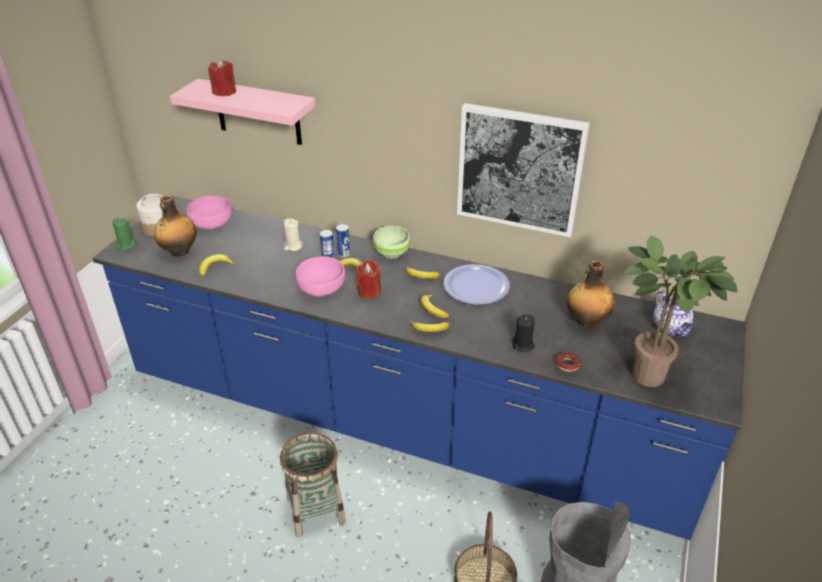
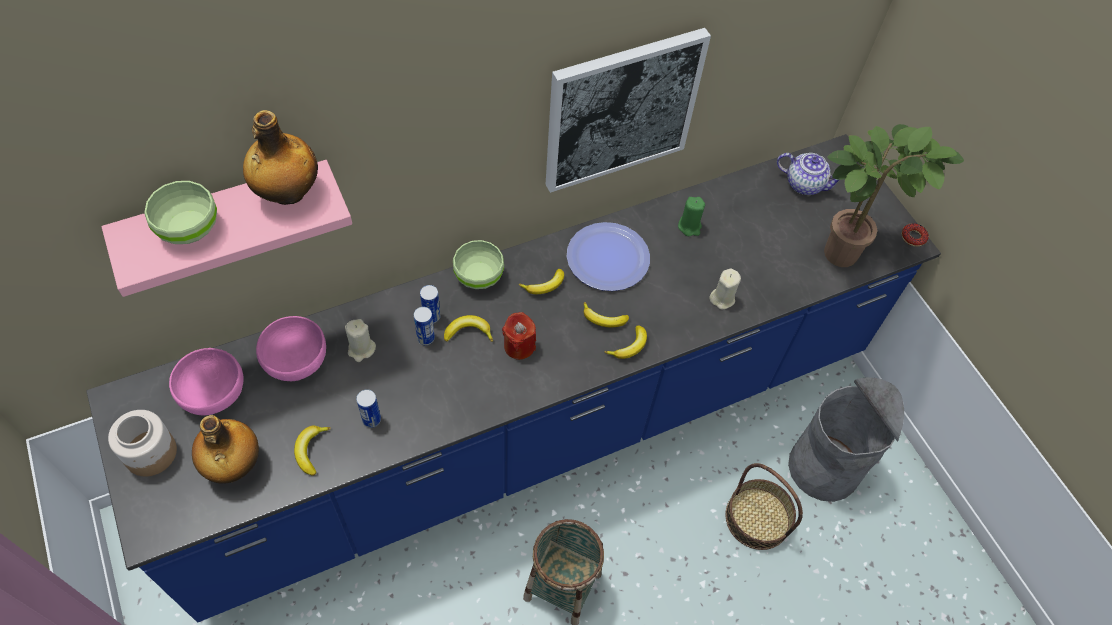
camera: 50 degrees left, 20 degrees up
green candle [112,218,137,251] -> green candle moved to [678,197,705,236]
red candle [208,59,236,96] -> green bowl [144,181,217,244]
pink bowl [295,256,345,297] -> pink bowl moved to [256,316,326,381]
black candle [512,314,535,352] -> beige candle [709,268,741,310]
donut [556,352,581,372] -> donut moved to [902,223,929,247]
bottle [567,260,615,328] -> bottle moved to [243,110,318,205]
none -> can [356,389,381,428]

